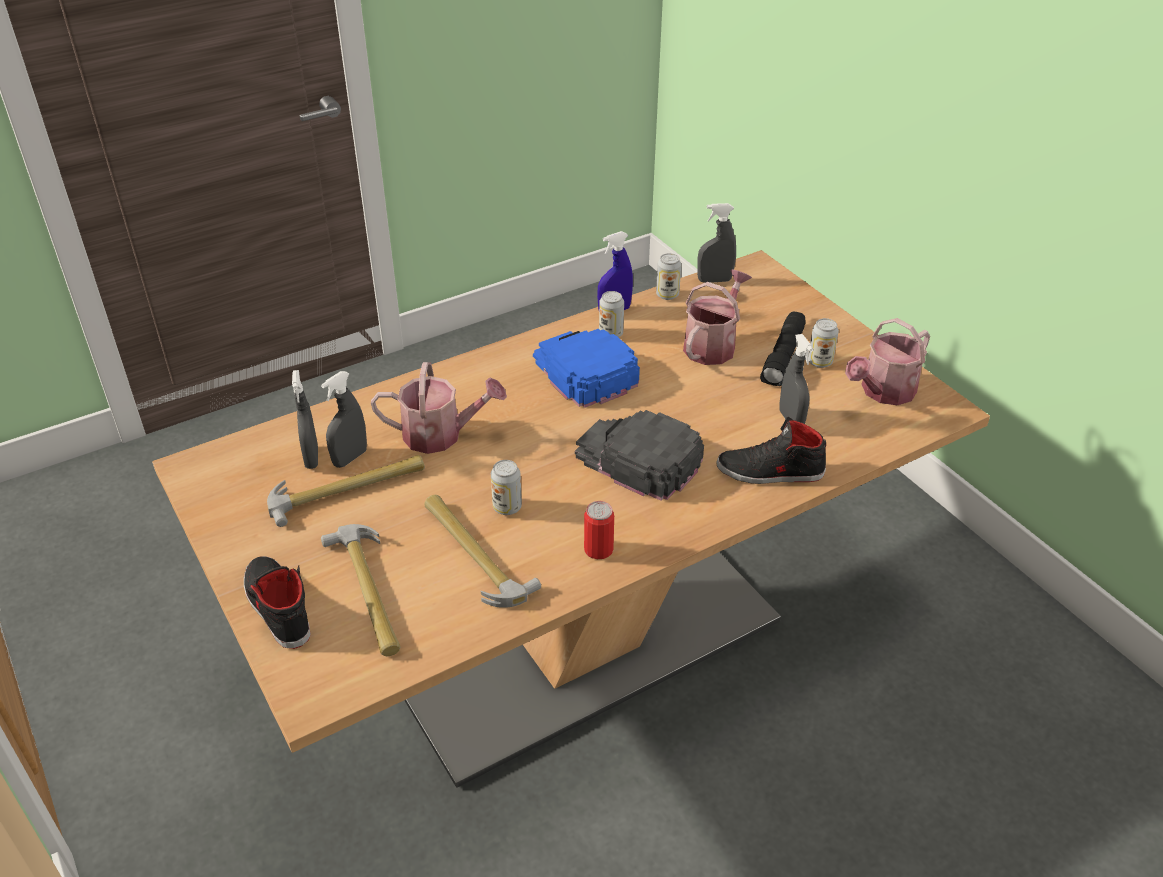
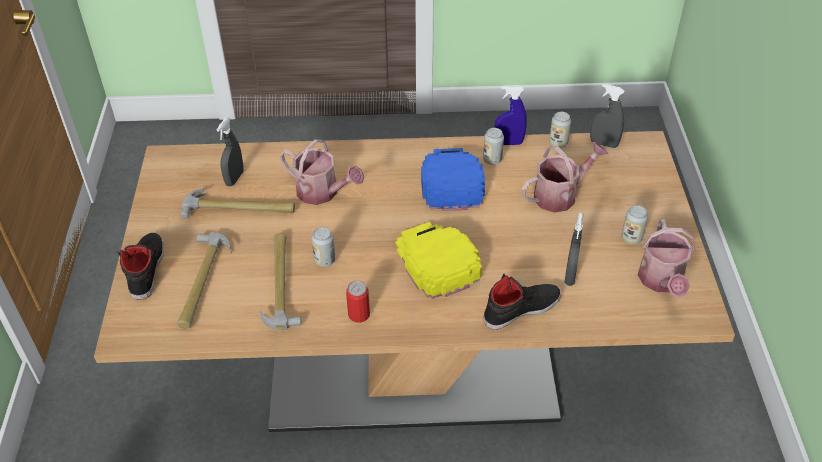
camera: 30 degrees right, 5 degrees up
grey spray bottle [321,371,367,468] -> none
black cap [575,410,704,501] -> yellow cap [395,222,482,299]
black shoe [716,417,826,484] -> black shoe turned 120 degrees clockwise [484,274,561,330]
black flashlight [760,312,805,386] -> none
watering can [845,318,930,405] -> watering can turned 75 degrees counterclockwise [638,219,695,297]

